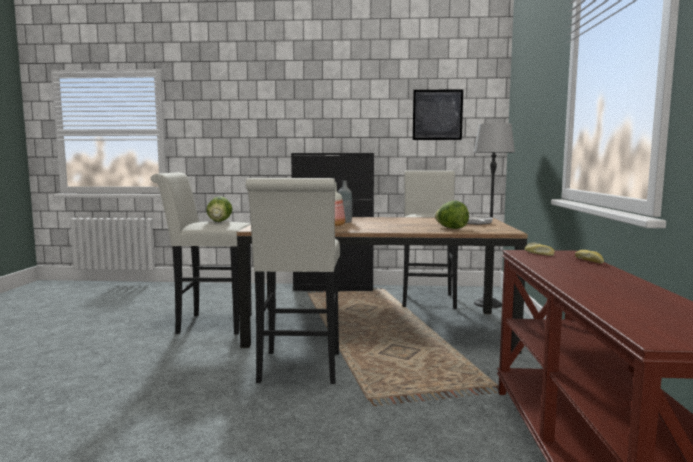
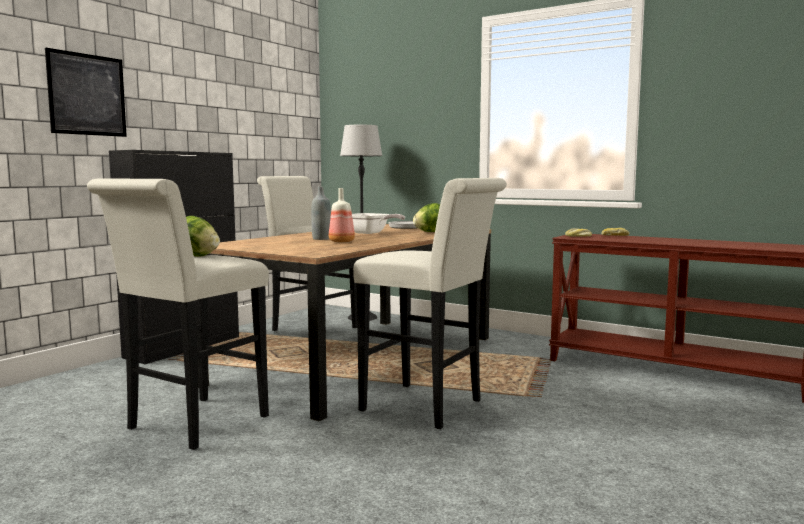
camera: 60 degrees left, 0 degrees up
picture [413,89,463,140] -> picture moved to [45,48,127,137]
none -> frying pan [352,213,405,234]

